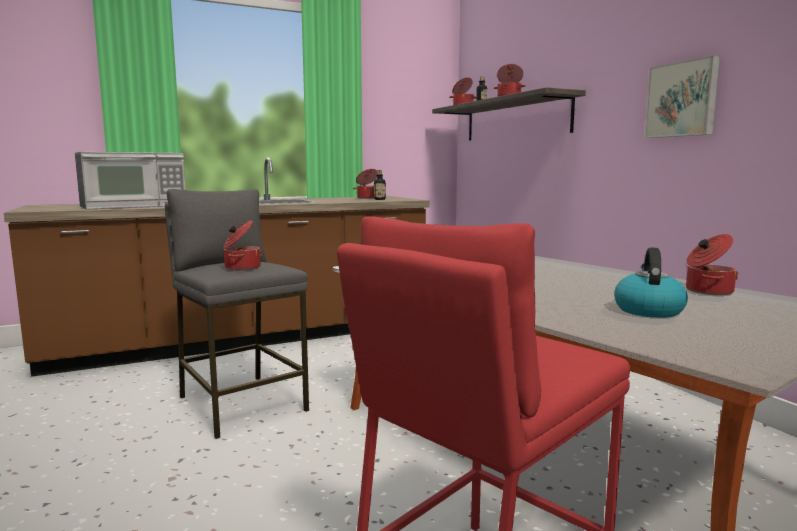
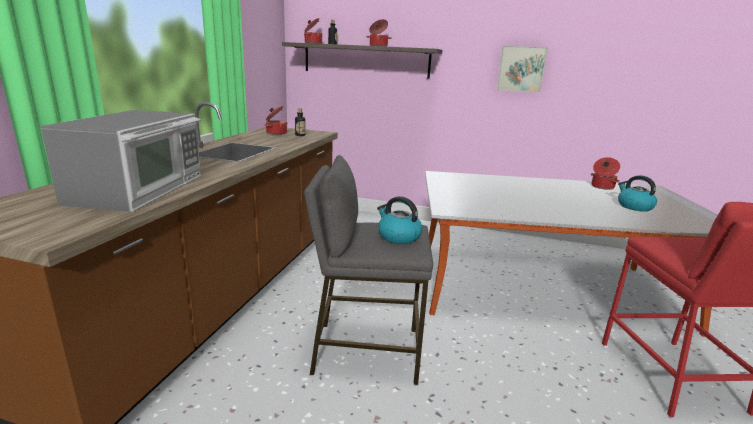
camera: 50 degrees left, 10 degrees up
cooking pot [223,220,262,271] -> kettle [377,196,423,244]

